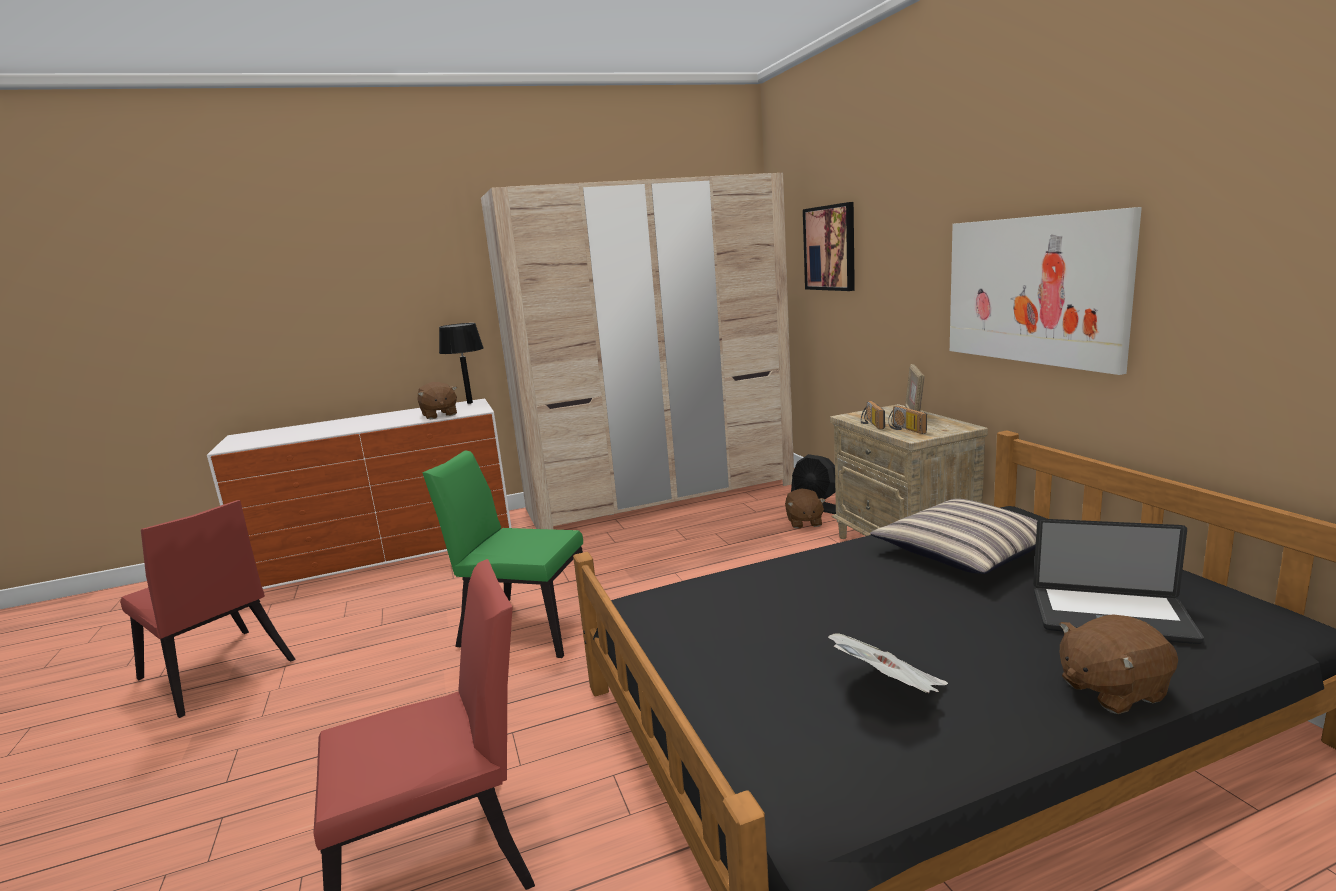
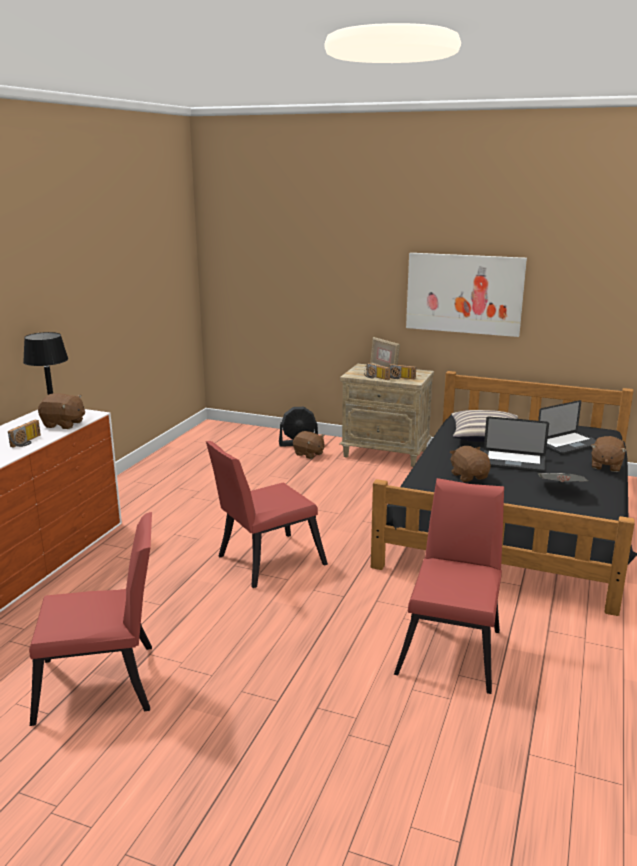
camera: 50 degrees left, 5 degrees up
green chair [422,450,583,658] -> red chair [206,441,328,588]
beige wardrobe [481,173,794,530] -> none
picture [803,202,855,291] -> none
none -> radio [8,420,41,448]
none -> brown plush toy [450,446,491,482]
none -> laptop [484,417,549,472]

